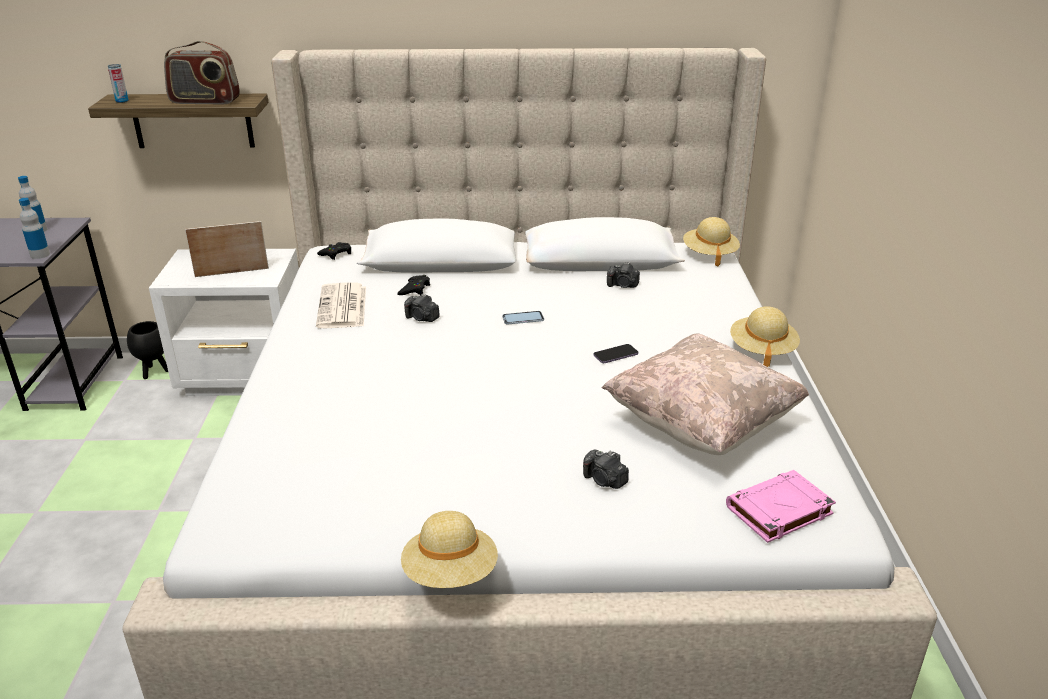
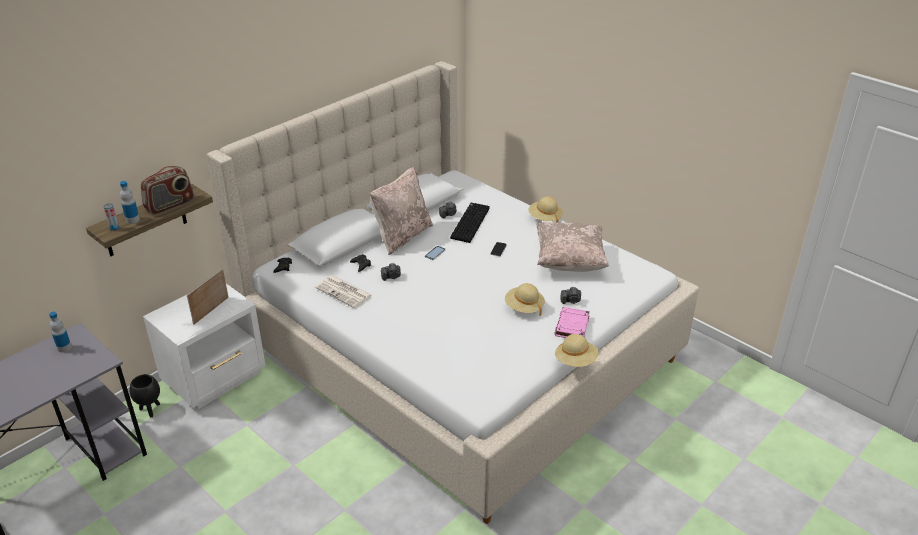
camera: 45 degrees left, 5 degrees up
bottle [19,198,50,259] -> bottle moved to [120,181,140,224]
beige hat [683,217,740,266] -> beige hat moved to [505,283,545,316]
pink book [726,470,836,543] -> pink book moved to [554,307,590,338]
none -> beige pillow [370,167,433,255]
none -> keyboard [450,203,490,243]

